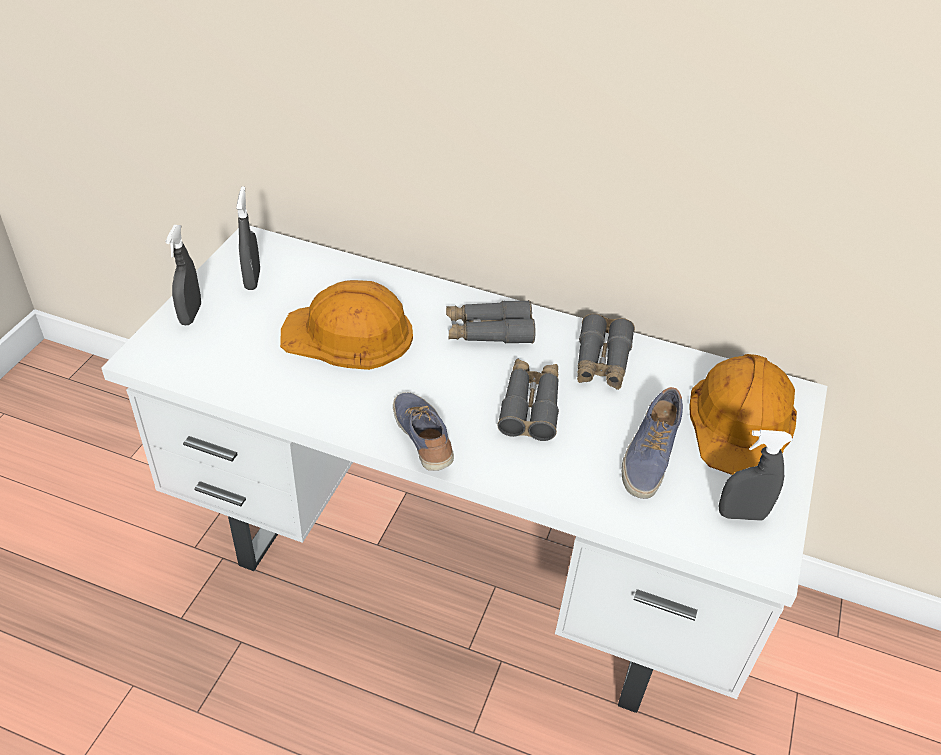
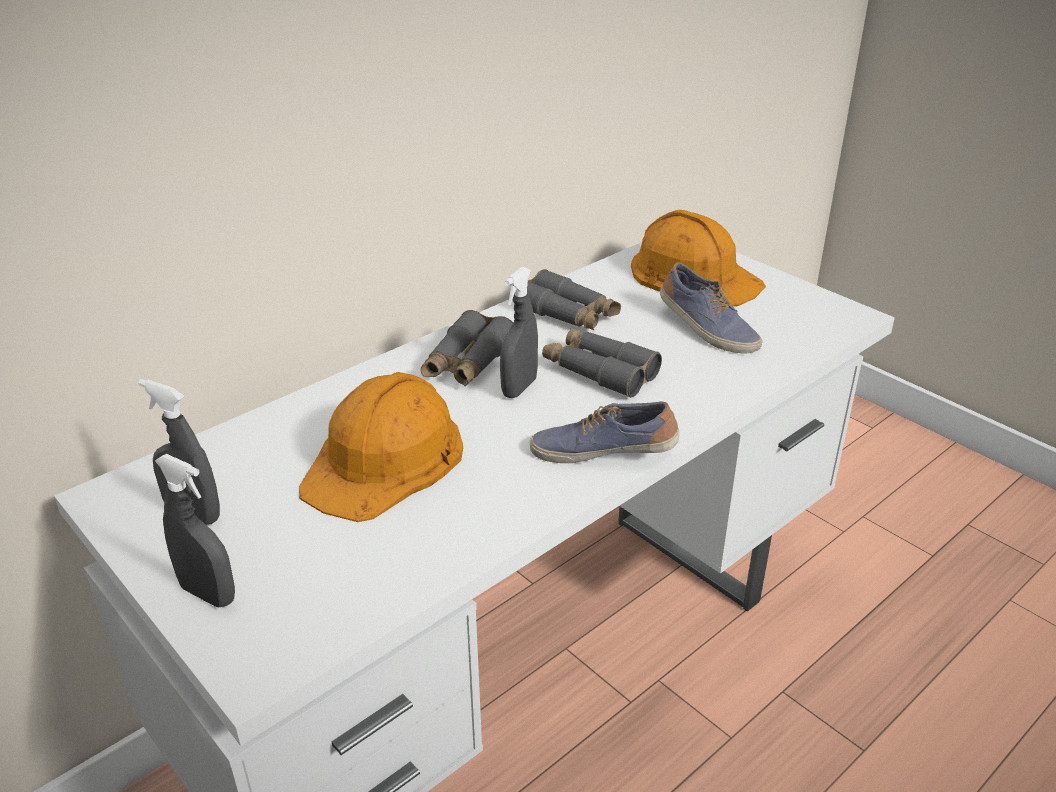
camera: 60 degrees left, 10 degrees down
grey spray bottle [719,430,793,521] -> grey spray bottle moved to [500,267,538,398]

